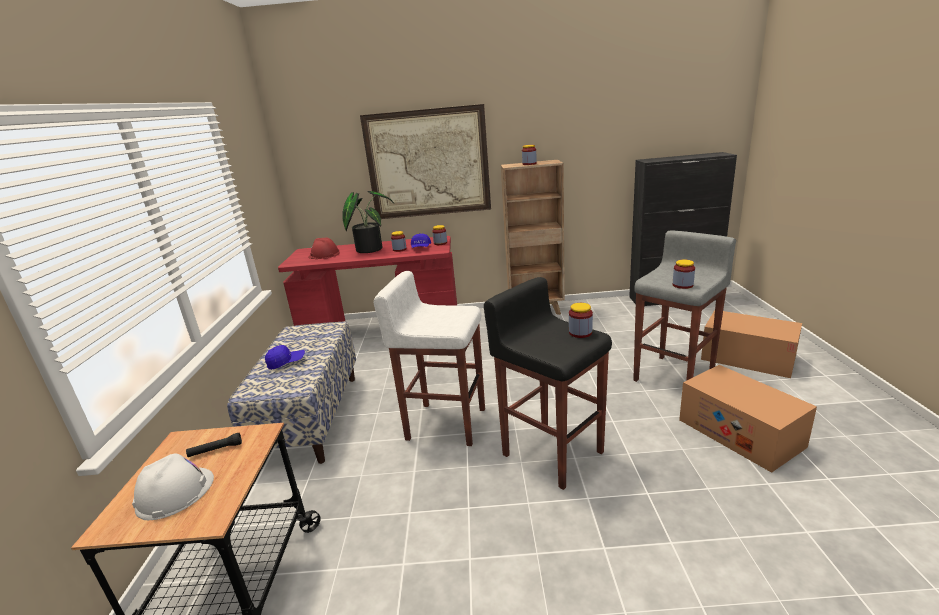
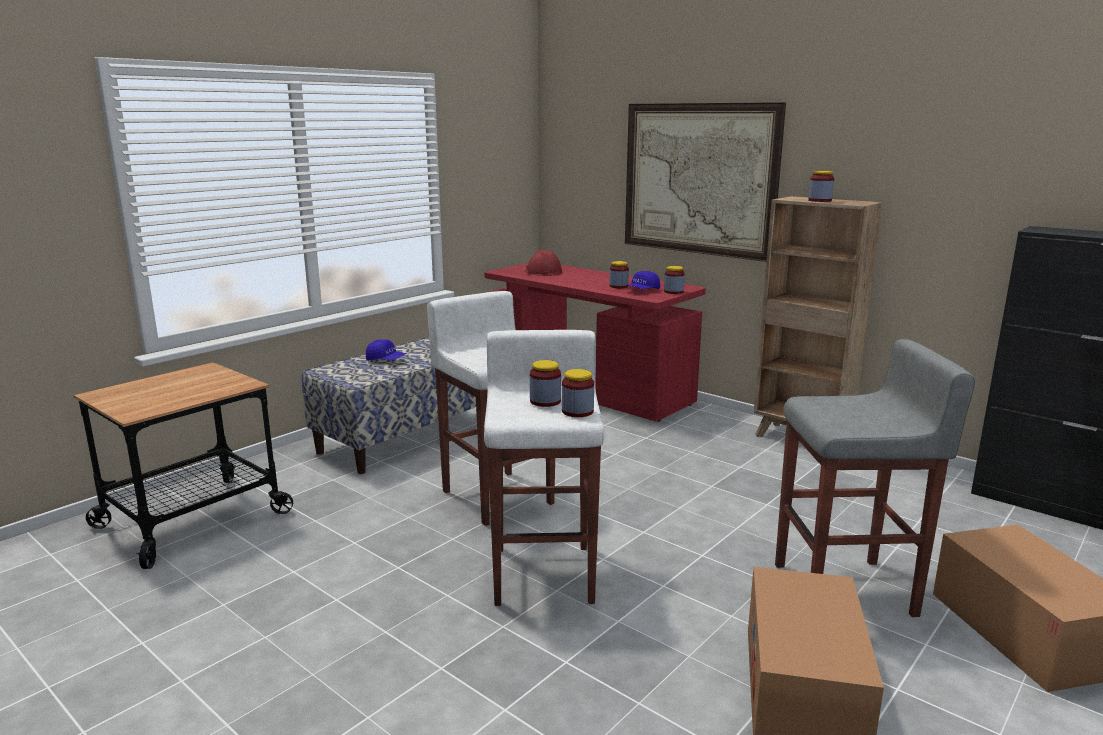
camera: 40 degrees right, 5 degrees down
white hard hat [132,453,214,520] -> none
black flashlight [186,433,242,457] -> none
potted plant [342,191,394,253] -> none
black stool [484,277,612,490] -> white stool [484,330,604,606]
jar [673,260,695,289] -> jar moved to [530,360,561,407]

